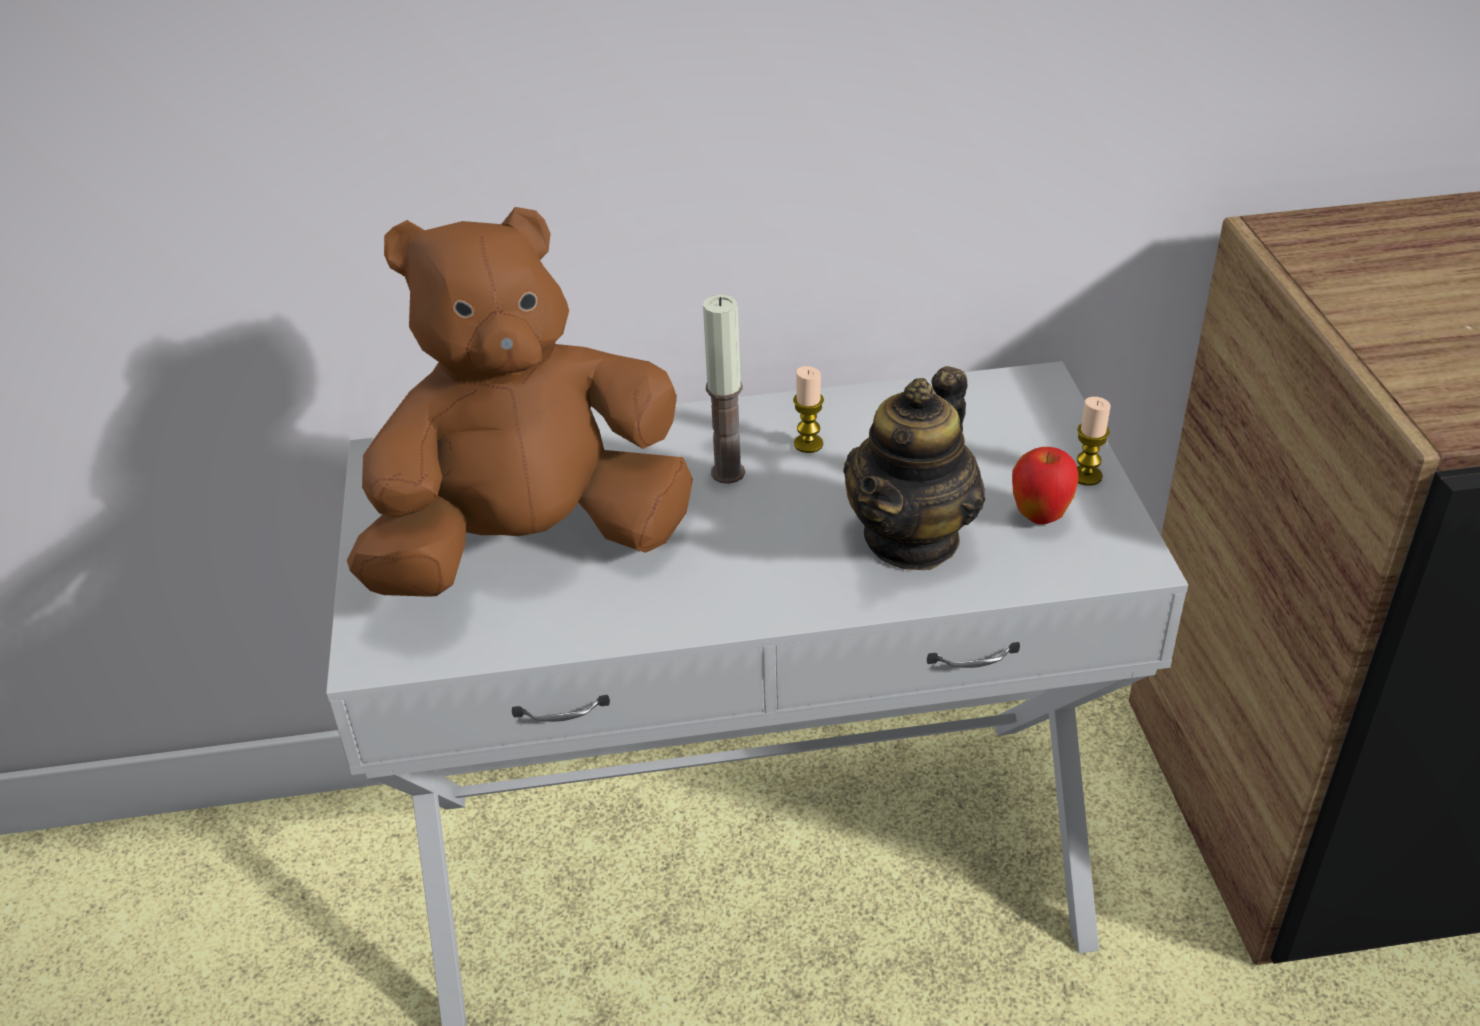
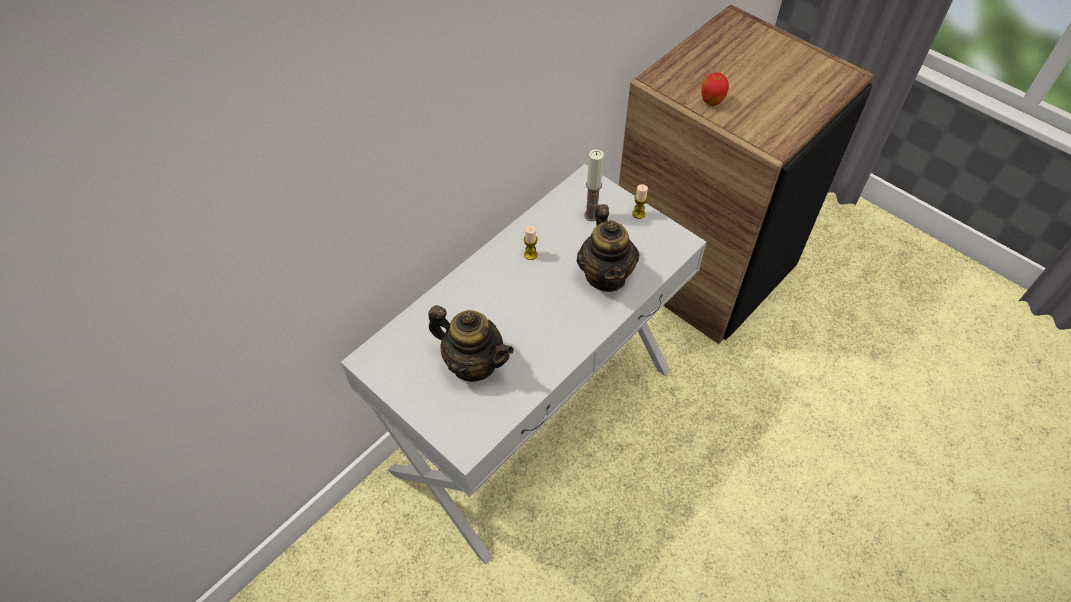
camera: 40 degrees left, 15 degrees up
brown plush toy [347,207,693,597] -> teapot [428,305,514,382]
candle [703,295,745,484] -> candle moved to [584,149,604,221]
apple [1012,447,1078,524] -> apple moved to [701,73,729,106]

